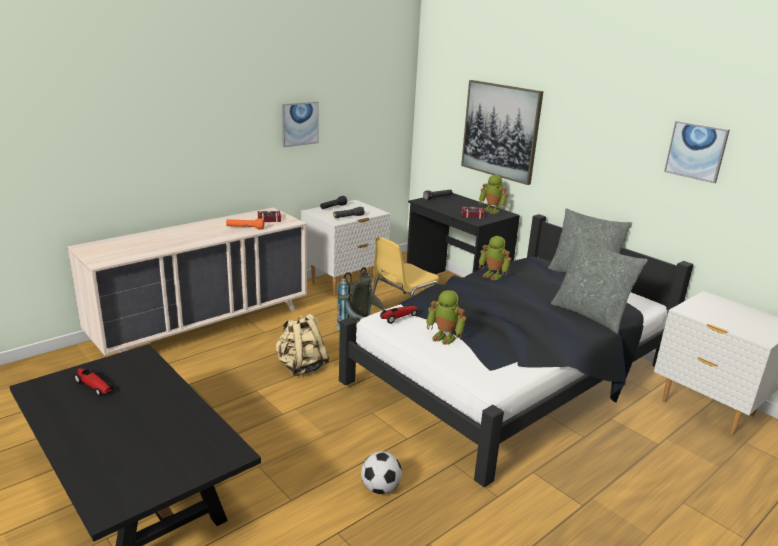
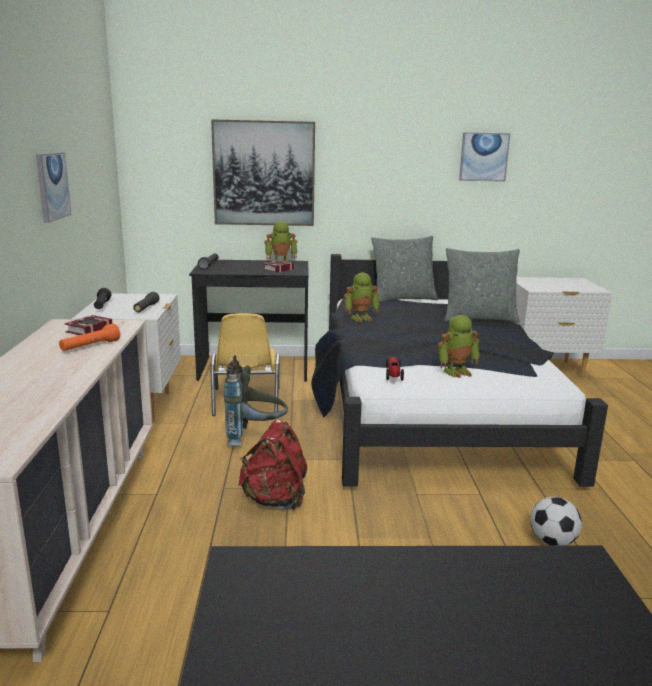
camera: 50 degrees left, 5 degrees down
toy car [73,367,113,396] -> none
beige backpack [276,314,329,376] -> red backpack [239,420,307,510]

